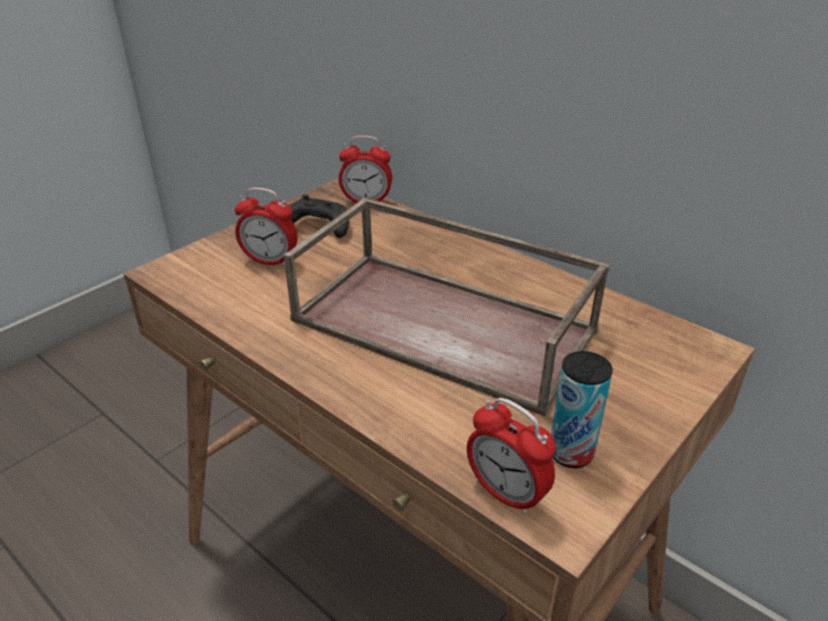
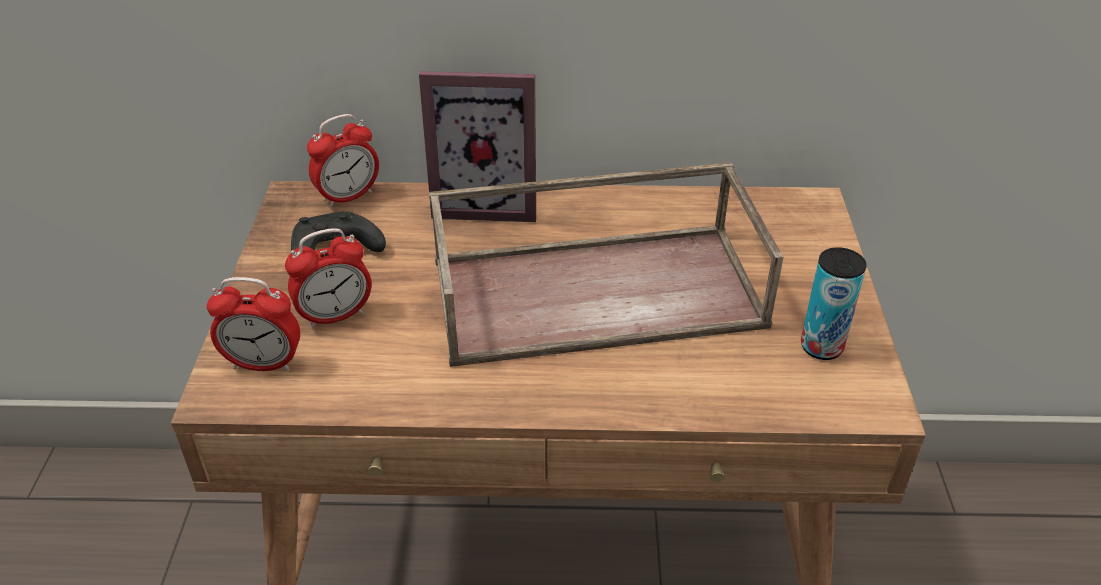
camera: 40 degrees left, 5 degrees up
alarm clock [467,398,556,515] -> alarm clock moved to [207,277,300,371]
none -> picture frame [419,71,536,222]

